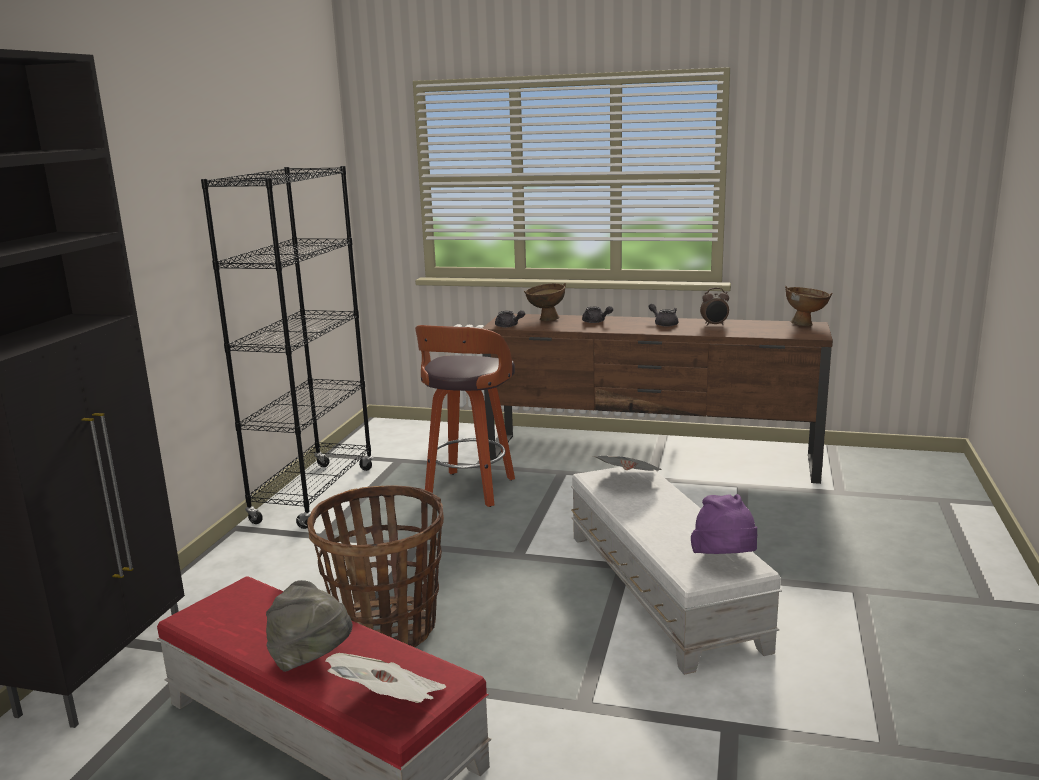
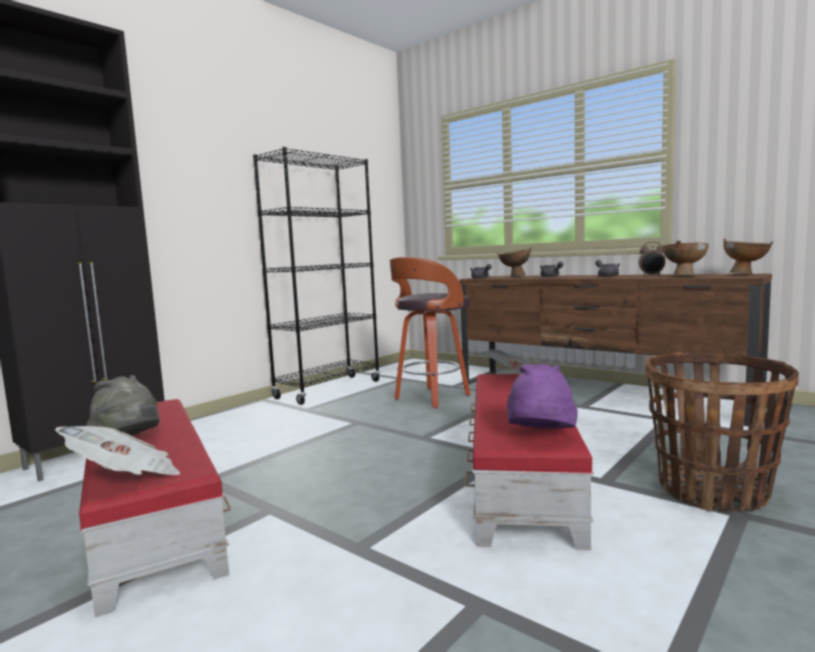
camera: 25 degrees right, 10 degrees down
basket [307,485,444,647] -> basket moved to [645,353,799,512]
white ottoman [571,467,782,675] -> red ottoman [465,374,594,550]
none -> brown bowl [662,241,709,277]

